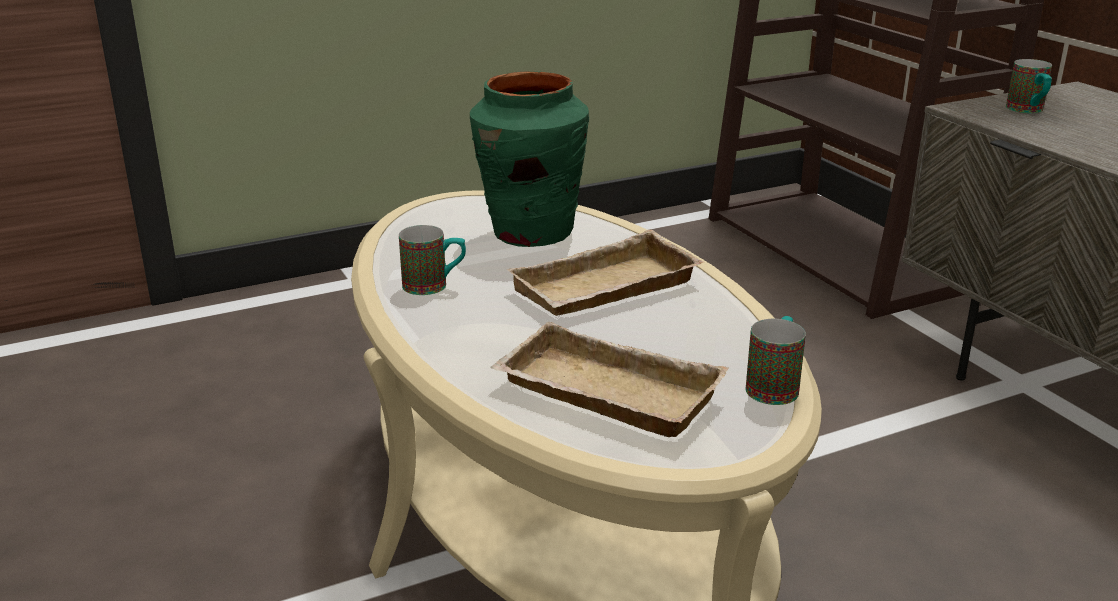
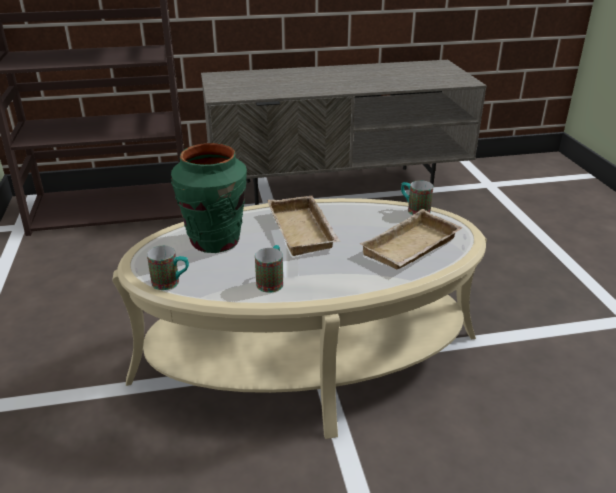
camera: 75 degrees left, 5 degrees up
mug [1006,59,1052,113] -> mug moved to [147,246,189,290]

